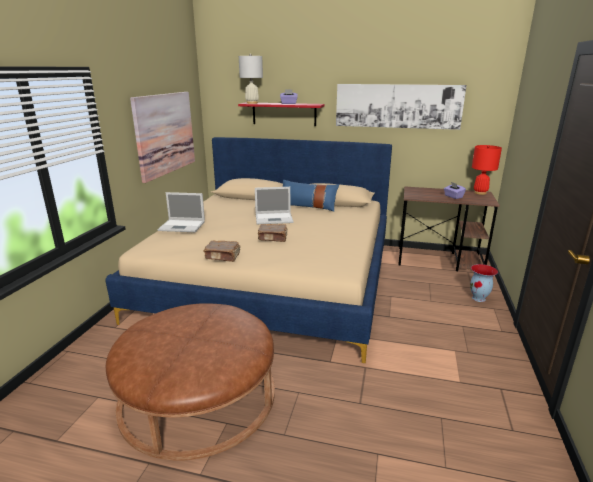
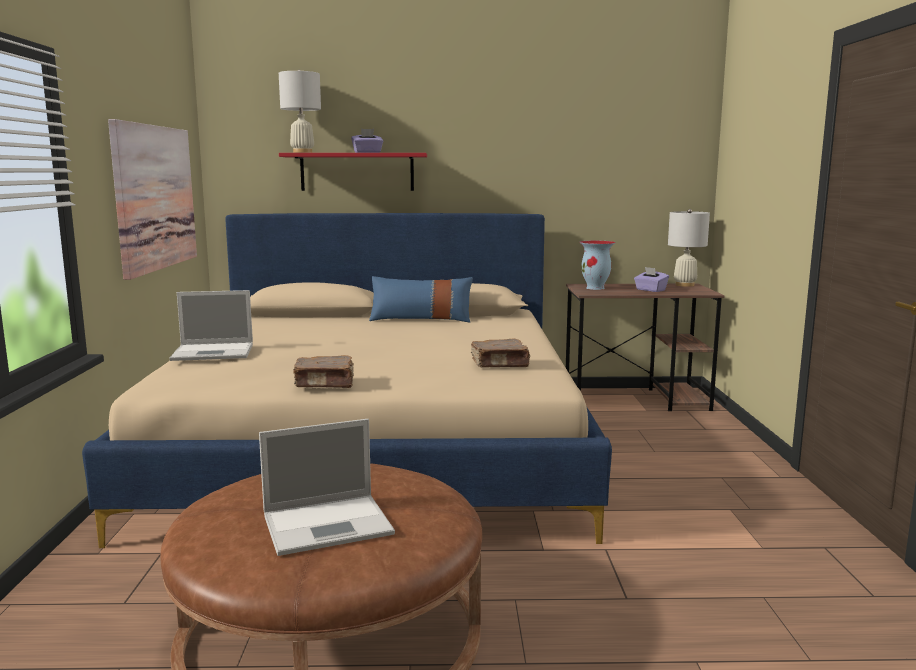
camera: 15 degrees left, 10 degrees down
laptop [255,187,294,224] -> laptop moved to [259,419,395,556]
brown book [258,224,288,242] -> brown book moved to [471,338,530,367]
picture [336,84,467,130] -> none
vase [470,264,498,302] -> vase moved to [580,241,615,290]
red table lamp [472,145,502,195] -> white table lamp [668,209,710,287]

